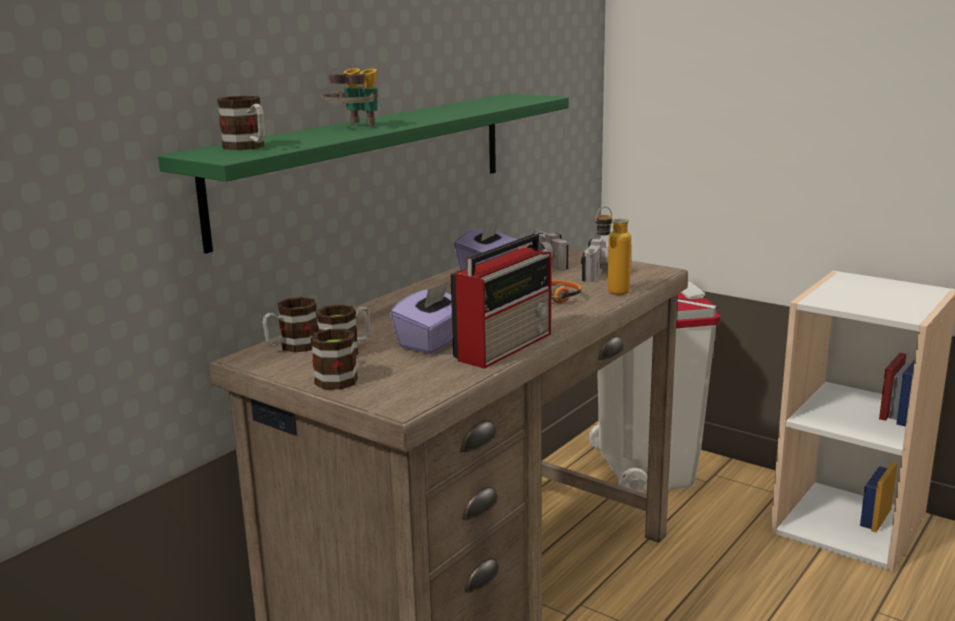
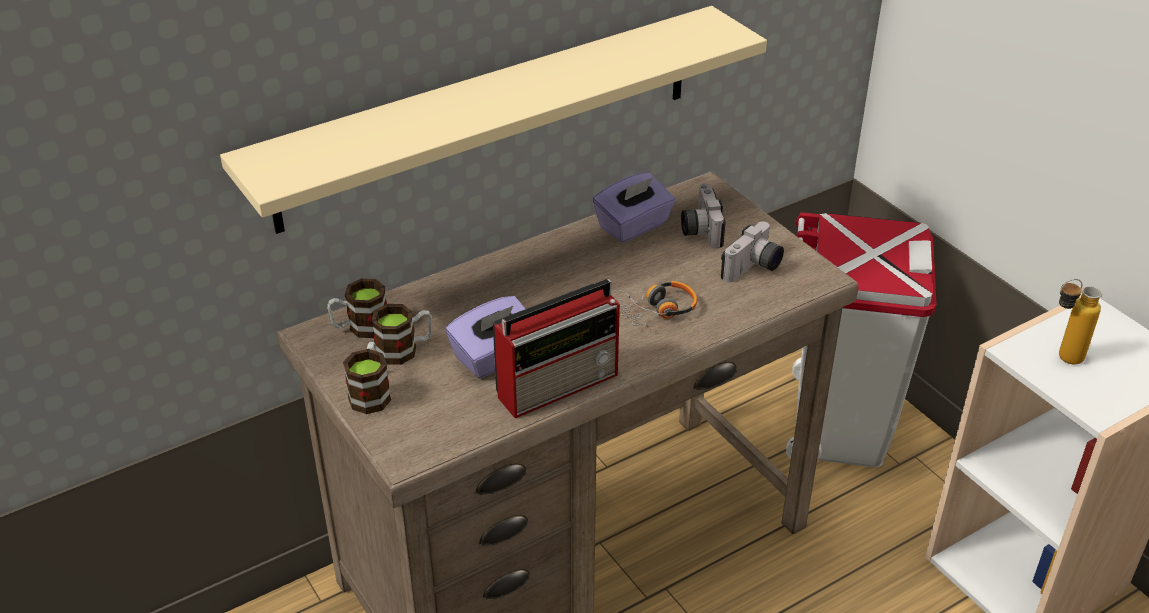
camera: 20 degrees right, 20 degrees up
green shelf [158,93,569,254] -> beige shelf [220,6,767,234]
mug [217,96,265,150] -> none
binoculars [321,68,378,127] -> none
bottle [595,206,631,295] -> bottle moved to [1059,279,1102,364]

